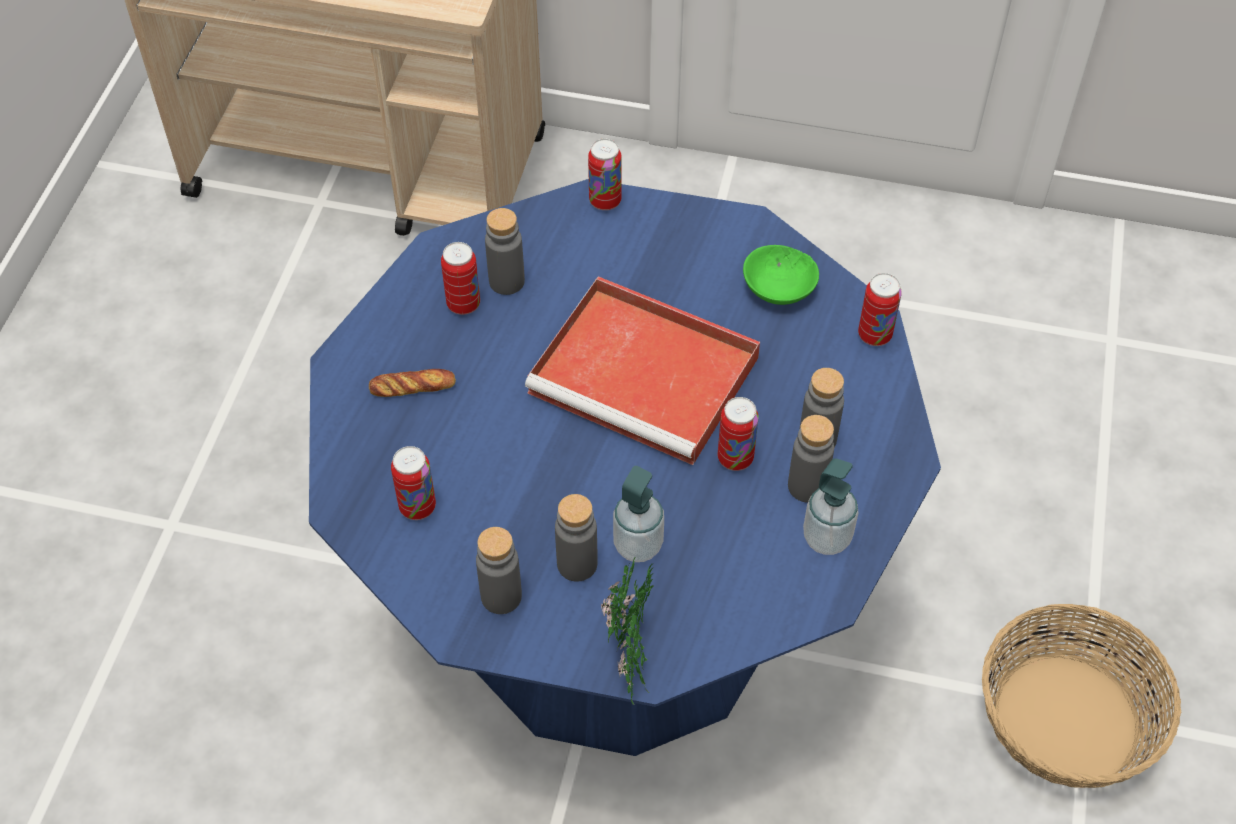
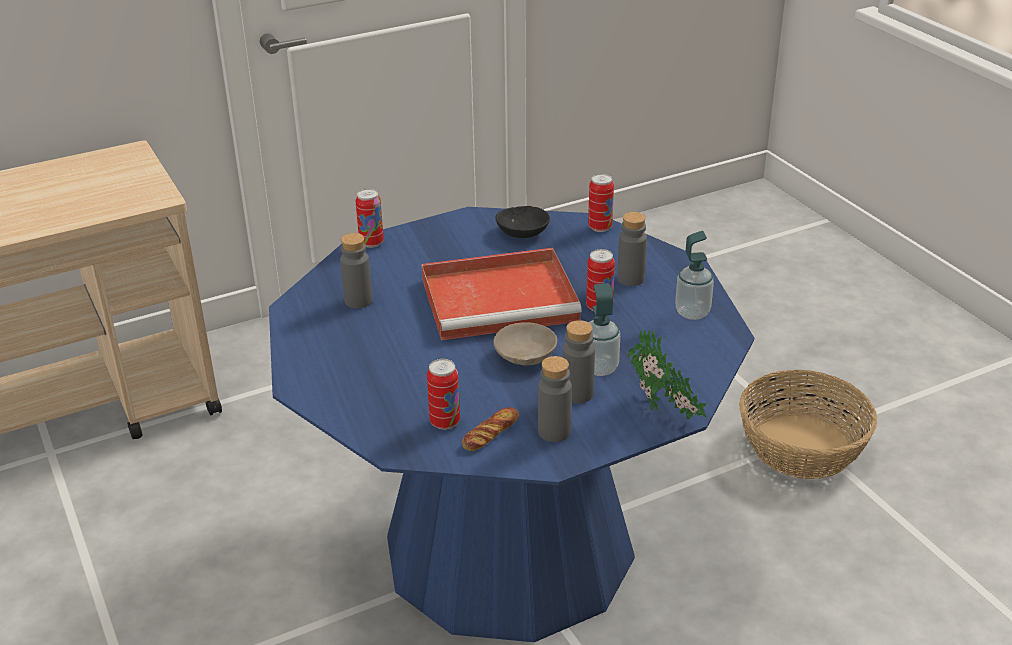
camera: 40 degrees left, 20 degrees down
bread [369,369,456,397] -> bread moved to [462,407,519,451]
can [441,242,480,315] -> none
green bowl [743,245,819,305] -> black bowl [495,206,550,238]
grey bottle [788,415,834,503] -> none
none -> beige bowl [493,322,557,366]

